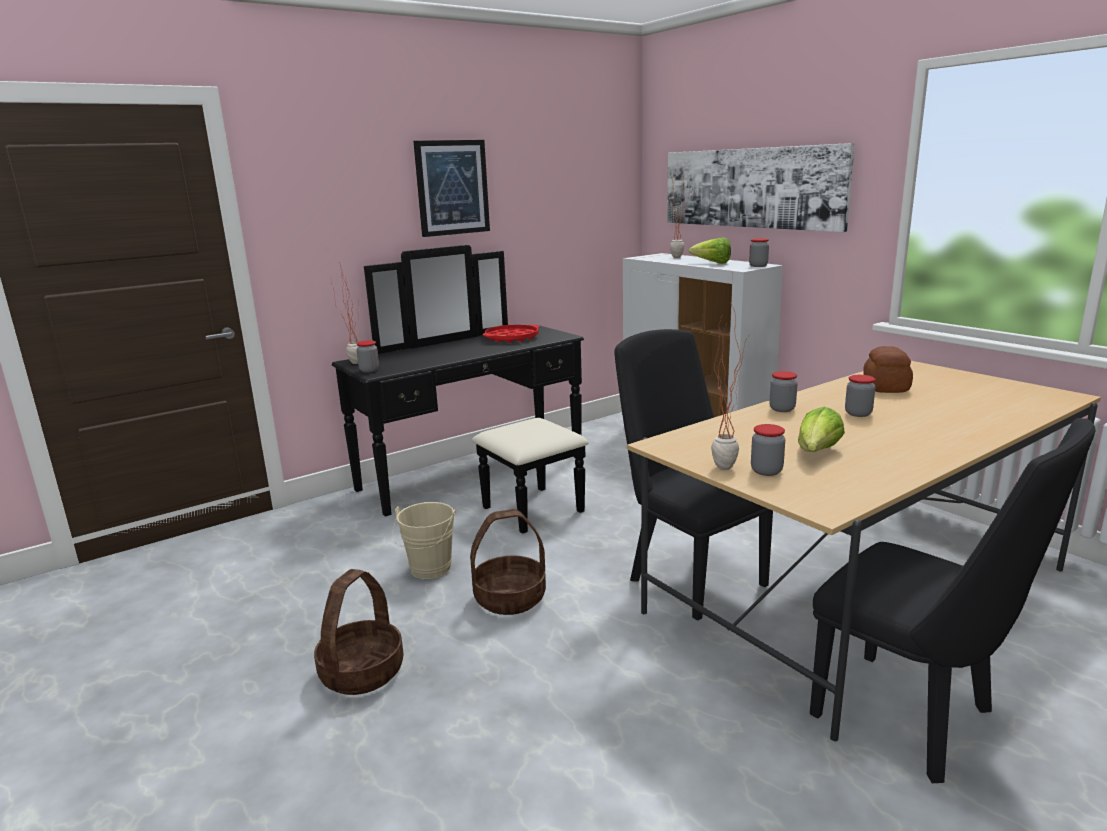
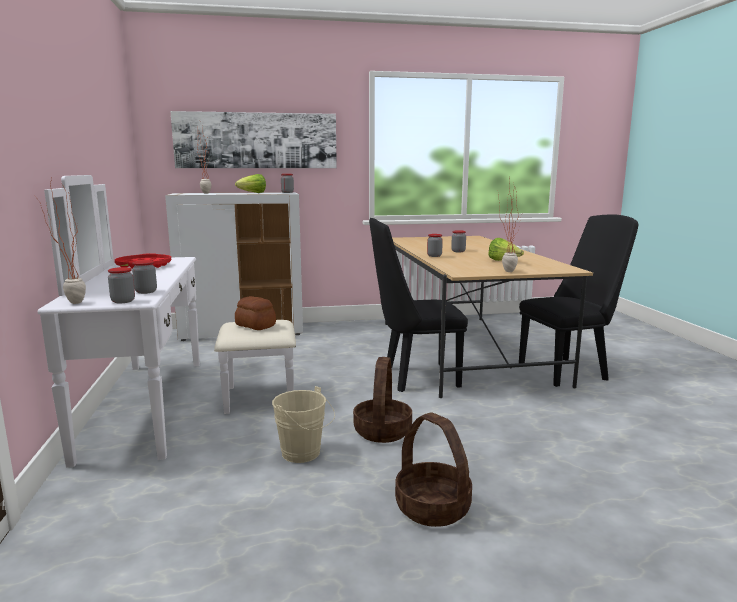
camera: 65 degrees left, 5 degrees down
black dresser [332,245,589,534] -> white dresser [38,175,296,468]
picture [413,140,490,237] -> none
jar [751,424,785,476] -> jar moved to [132,260,157,294]
bread [863,346,913,393] -> bread moved to [235,296,276,330]

